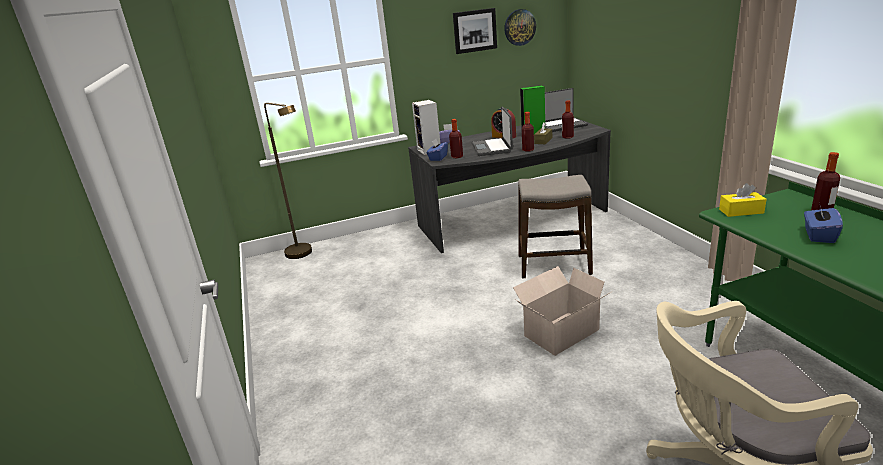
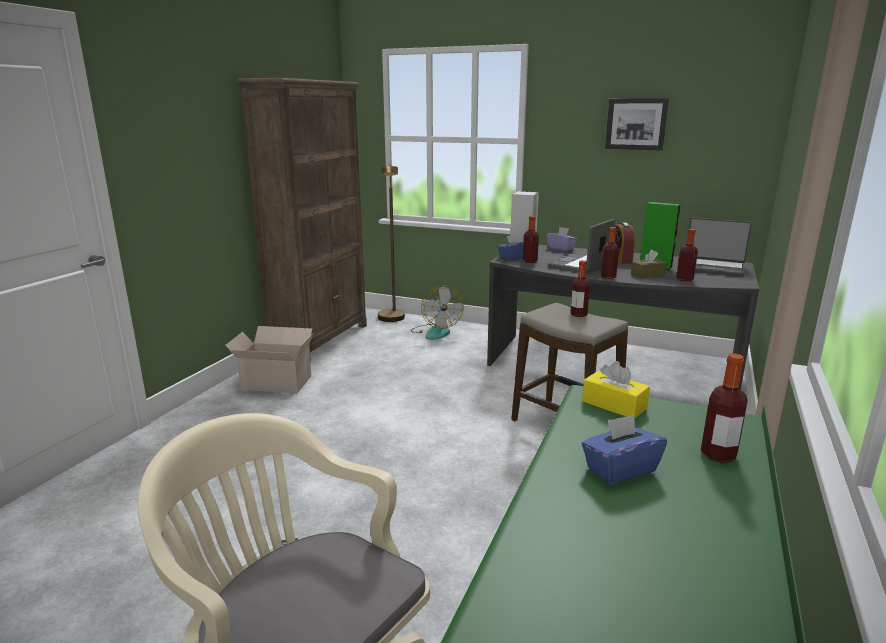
camera: 40 degrees right, 5 degrees down
wall clock [504,9,536,46] -> none
cardboard box [513,266,613,356] -> cardboard box moved to [225,326,313,393]
none -> brown bookcase [237,78,367,362]
none -> fan [411,286,464,340]
none -> bottle [570,260,590,317]

